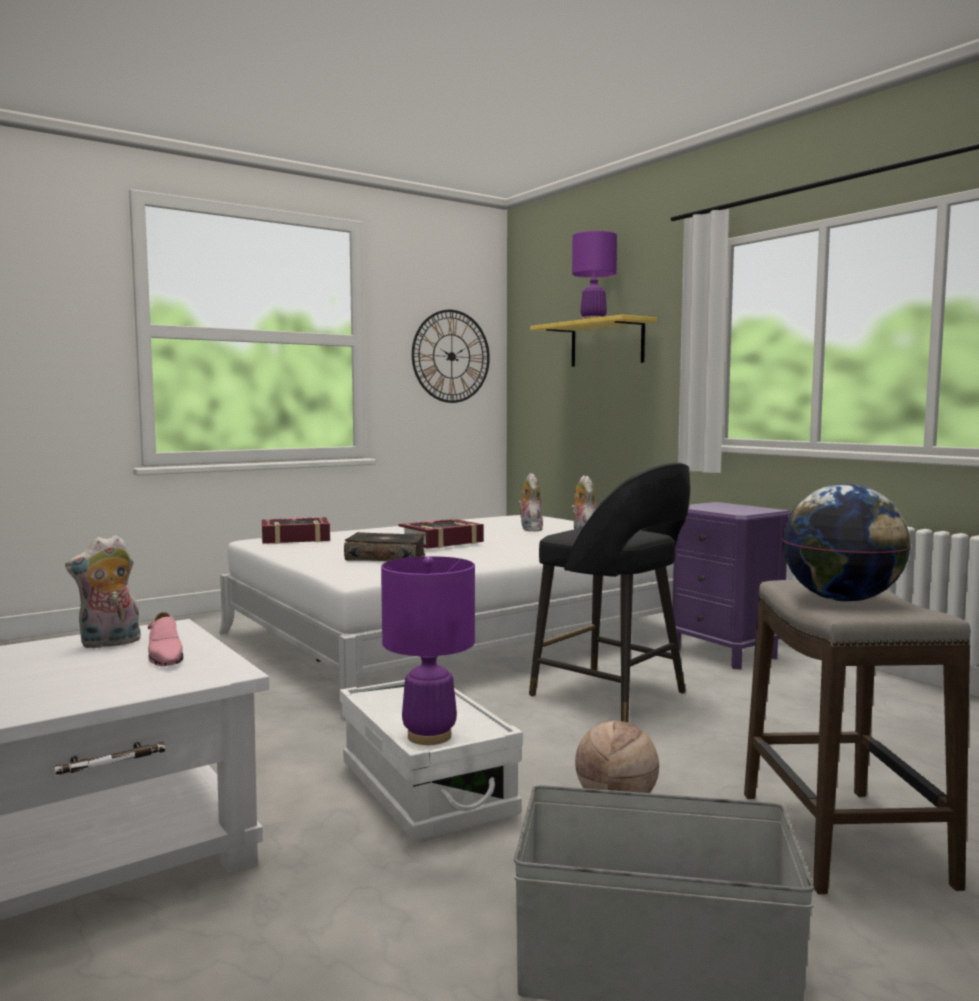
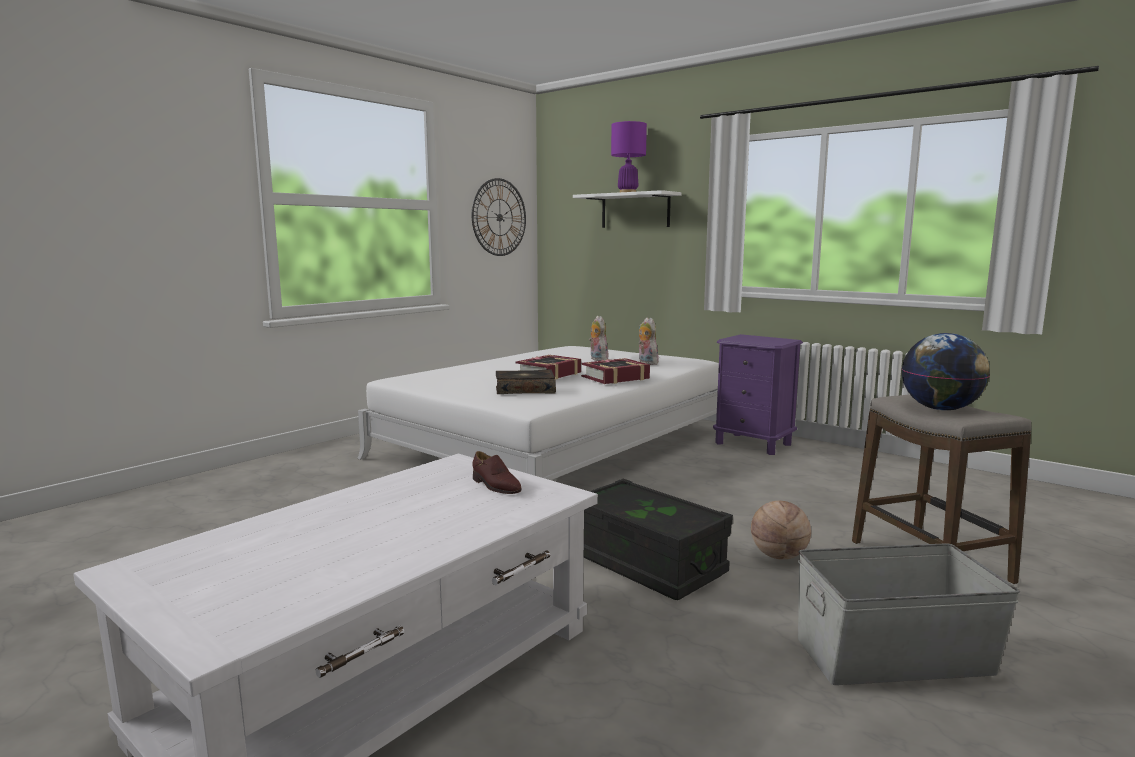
camera: 15 degrees left, 5 degrees up
plush toy [65,535,141,648] -> none
pink shoe [148,612,183,666] -> brown shoe [472,451,522,494]
book [262,517,330,544] -> book moved to [581,358,650,384]
white storage box [340,680,523,842] -> black storage box [584,479,733,600]
purple table lamp [381,556,475,745] -> none
black stool [529,463,690,722] -> none
yellow shelf [530,315,657,367] -> white shelf [573,190,682,228]

